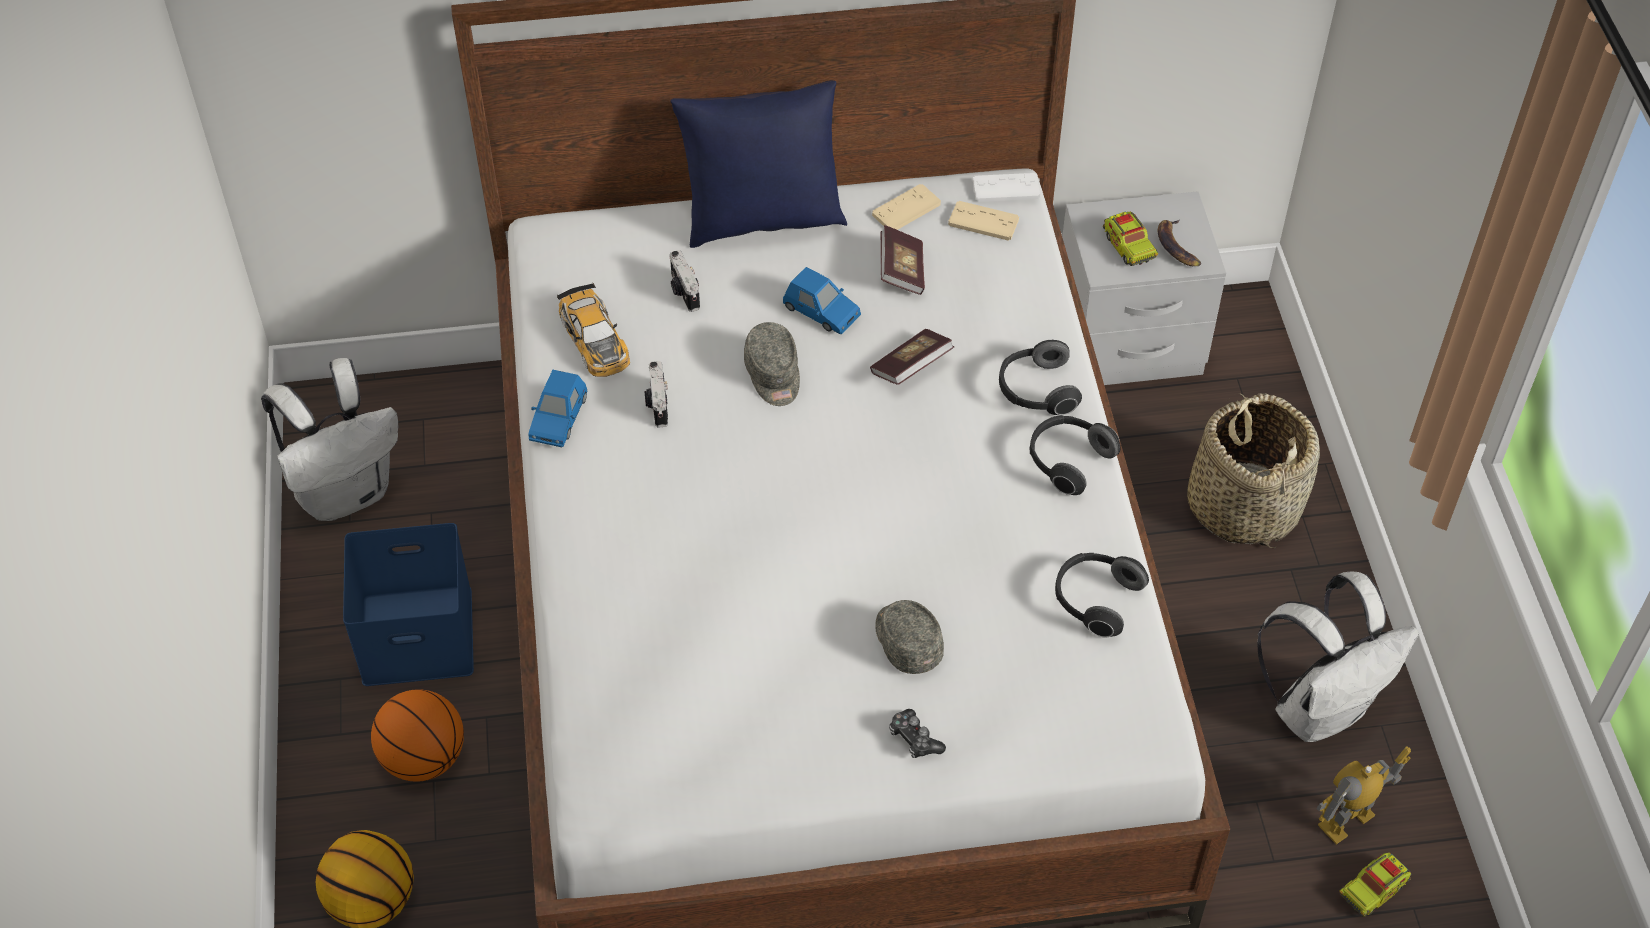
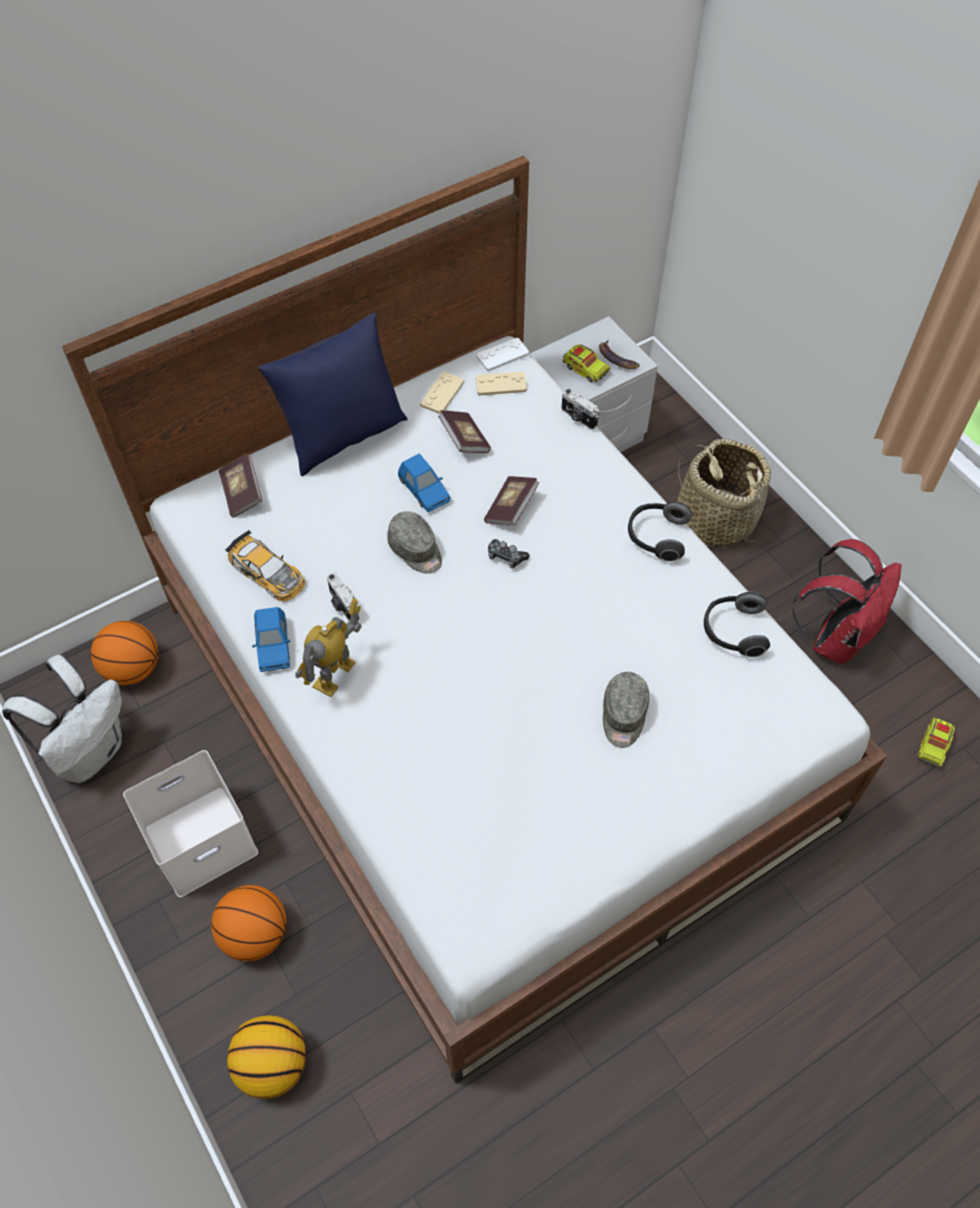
camera: 25 degrees left, 5 degrees up
blue storage box [343,523,474,686] -> white storage box [123,750,258,897]
camera [669,250,700,312] -> camera moved to [561,388,599,430]
blue toy car [783,267,861,334] -> blue toy car turned 45 degrees clockwise [398,453,450,512]
grey cap [875,600,944,674] -> grey cap turned 120 degrees counterclockwise [603,672,649,748]
game controller [889,709,946,758] -> game controller moved to [488,539,530,568]
headphones [999,340,1082,415] -> none
white backpack [1257,571,1419,742] -> red backpack [792,539,902,664]
toy robot [1317,746,1411,844] -> toy robot moved to [295,599,361,697]
none -> basketball [91,621,158,685]
none -> book [219,454,262,518]

